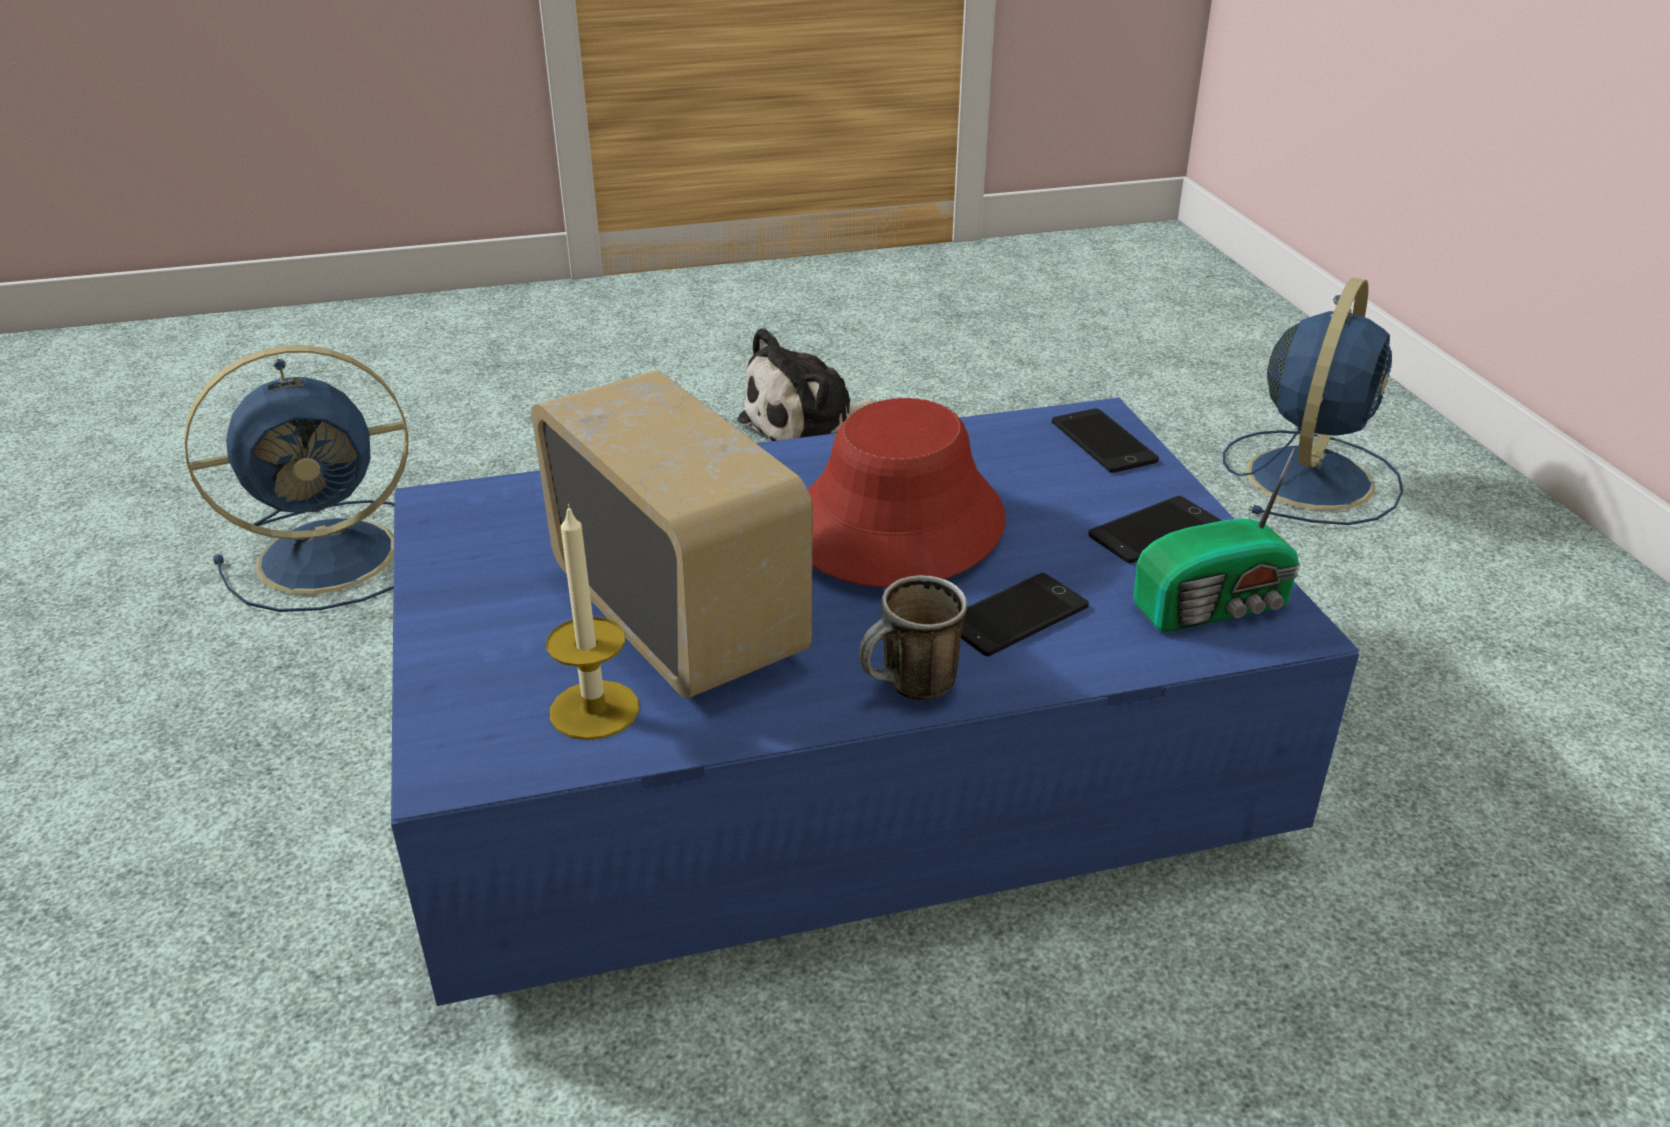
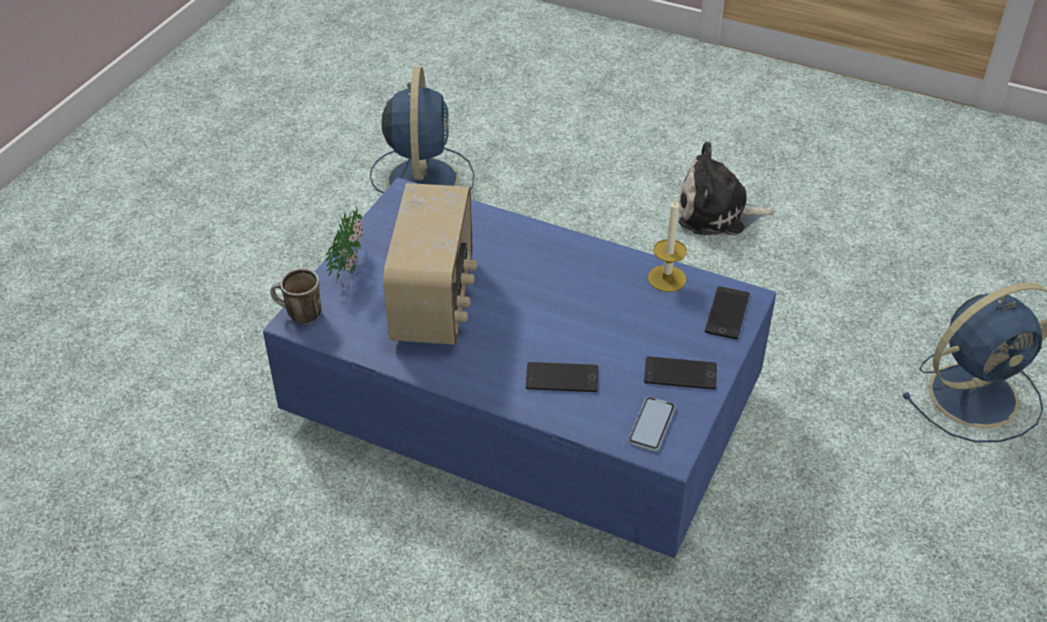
camera: 40 degrees right, 10 degrees up
blue fan [184,346,409,612] -> blue fan turned 105 degrees counterclockwise [370,67,474,193]
candle [546,504,639,740] -> candle moved to [648,198,687,292]
red hat [808,398,1006,588] -> none
mug [859,575,967,700] -> mug moved to [270,268,322,324]
radio [1133,448,1300,632] -> phone [628,397,676,451]
none -> potted plant [325,207,364,278]

